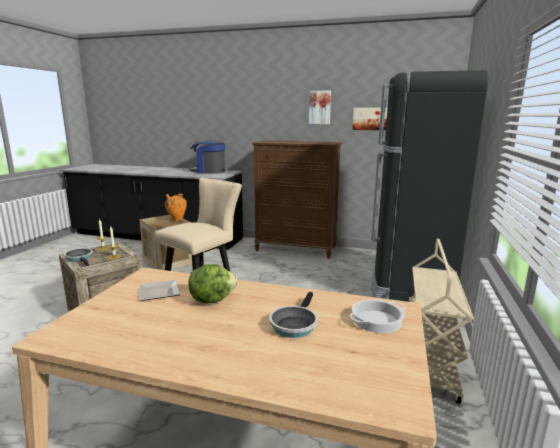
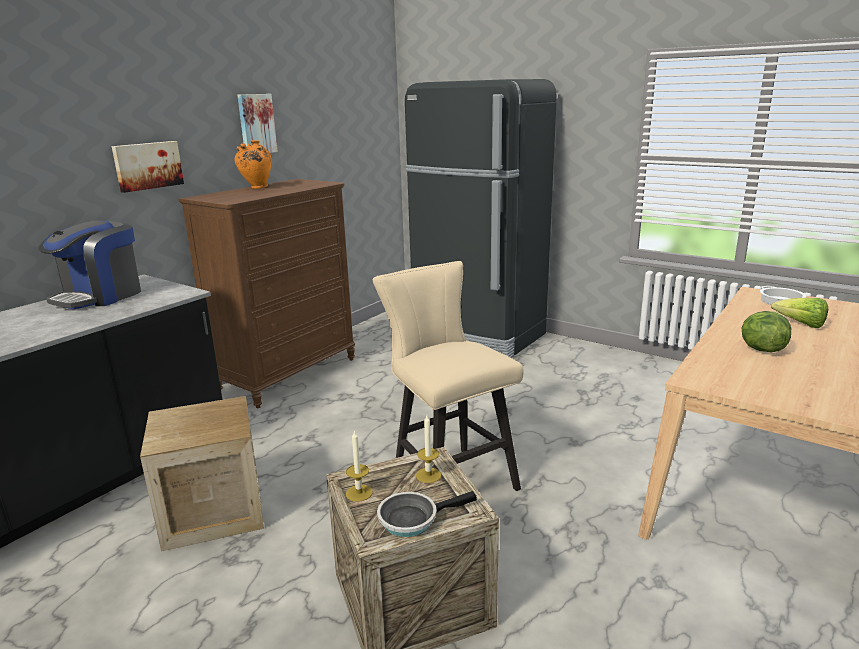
camera: 70 degrees left, 5 degrees up
plate [139,280,180,301] -> none
orange vase [165,193,187,221] -> orange vase moved to [234,140,272,189]
frying pan [269,292,318,338] -> lettuce [771,298,828,328]
picture [352,107,388,130] -> picture moved to [112,141,184,193]
beige cart [409,239,474,404] -> none

